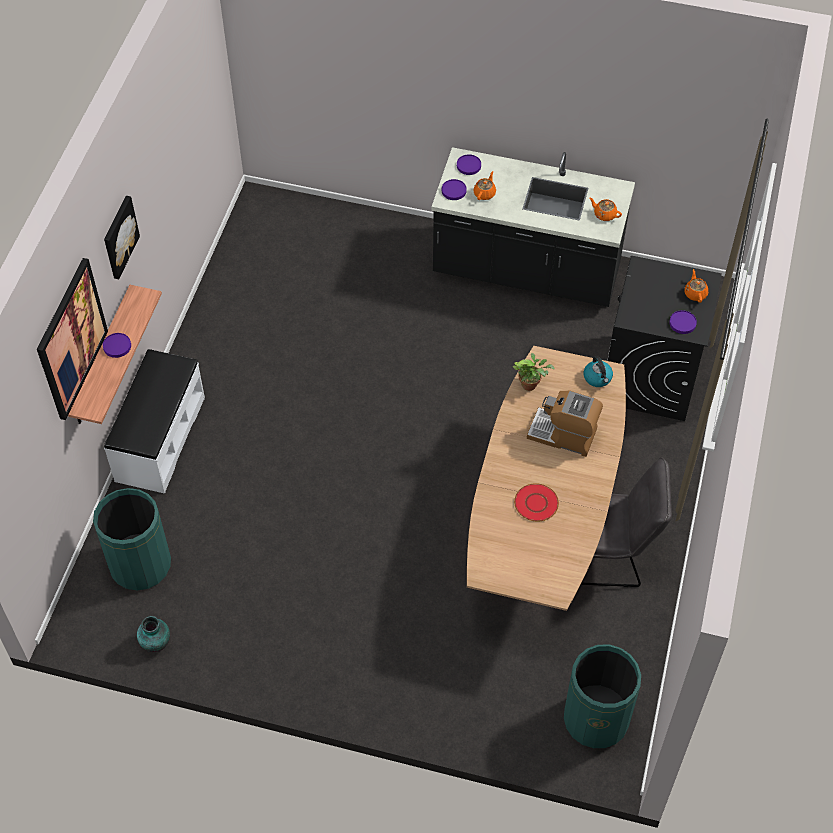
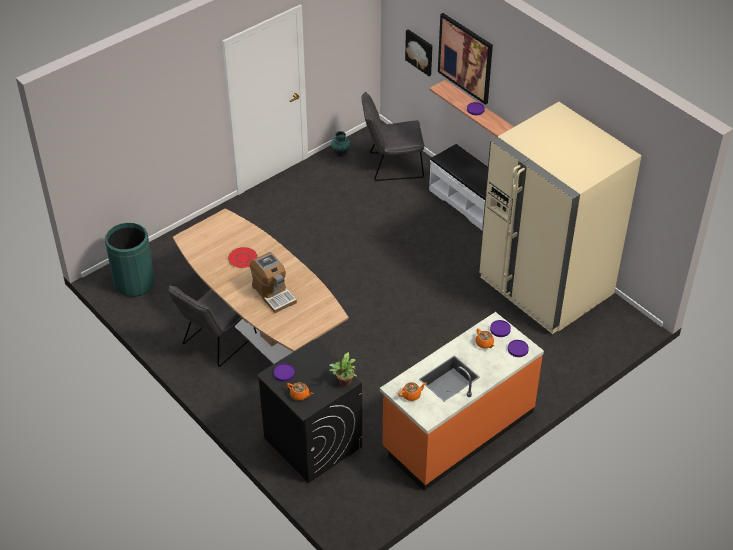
camera: 125 degrees right, 10 degrees down
green trash can [93,488,171,590] -> grey chair [361,92,425,181]
picture [104,196,140,279] -> picture moved to [405,29,433,76]
black counter [431,147,635,307] -> orange counter [380,312,544,491]
potted plant [513,353,555,391] -> potted plant moved to [329,352,357,386]
coffee machine [527,391,603,457] -> coffee machine turned 90 degrees clockwise [250,252,297,313]
kettle [584,356,613,387] -> none
none -> beige fridge [479,102,641,334]

